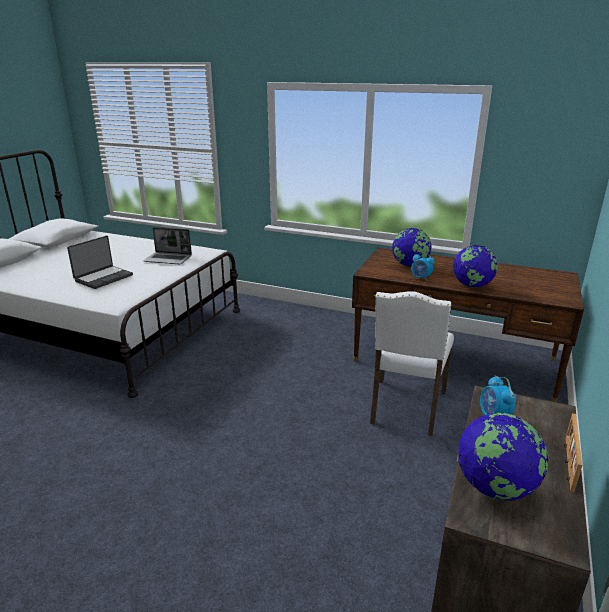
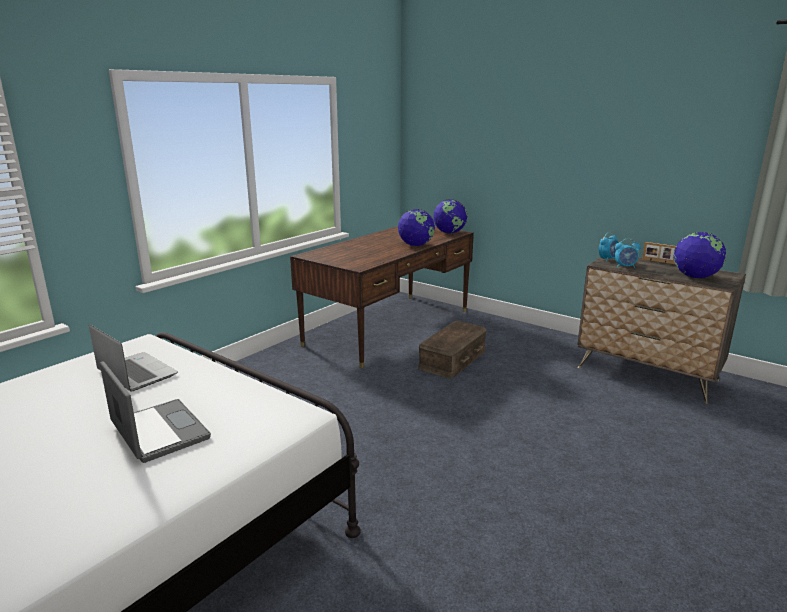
camera: 75 degrees left, 5 degrees down
laptop [144,227,192,264] -> laptop turned 75 degrees counterclockwise [89,324,178,392]
white chair [370,291,454,436] -> brown storage box [418,321,487,379]
globe [392,228,431,267] -> globe moved to [433,199,467,234]
alarm clock [411,252,435,281] -> alarm clock moved to [599,232,618,262]

